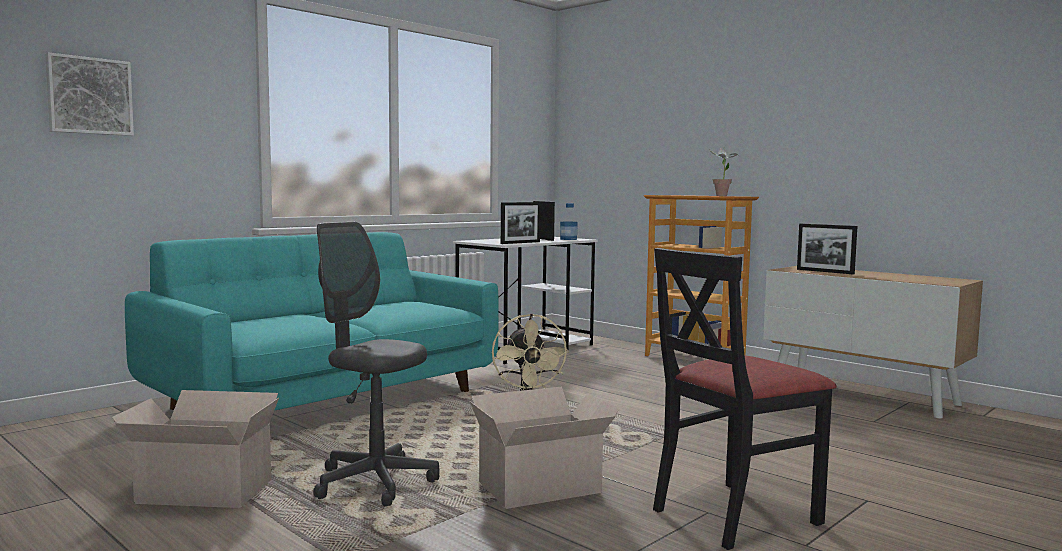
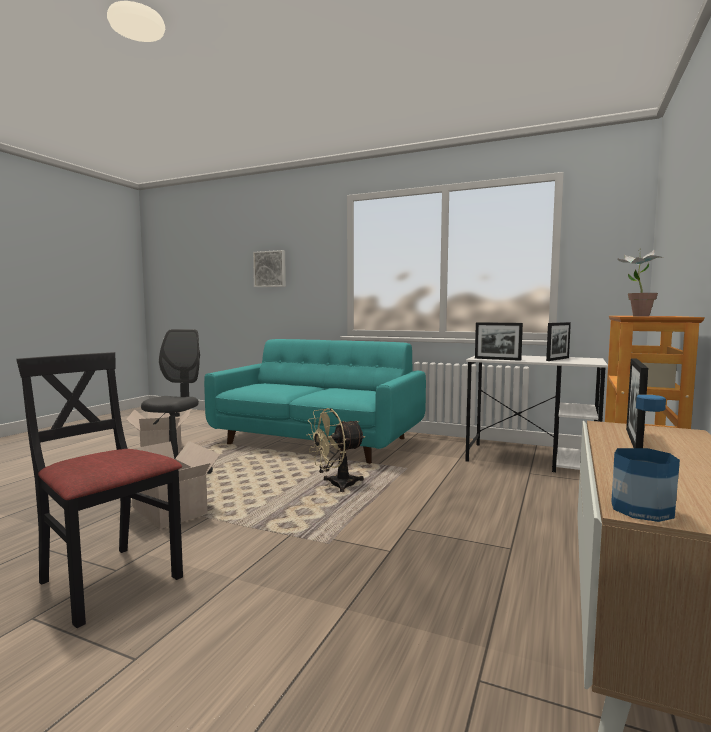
camera: 70 degrees right, 0 degrees up
bottle [560,203,578,240] -> bottle moved to [611,395,680,522]

